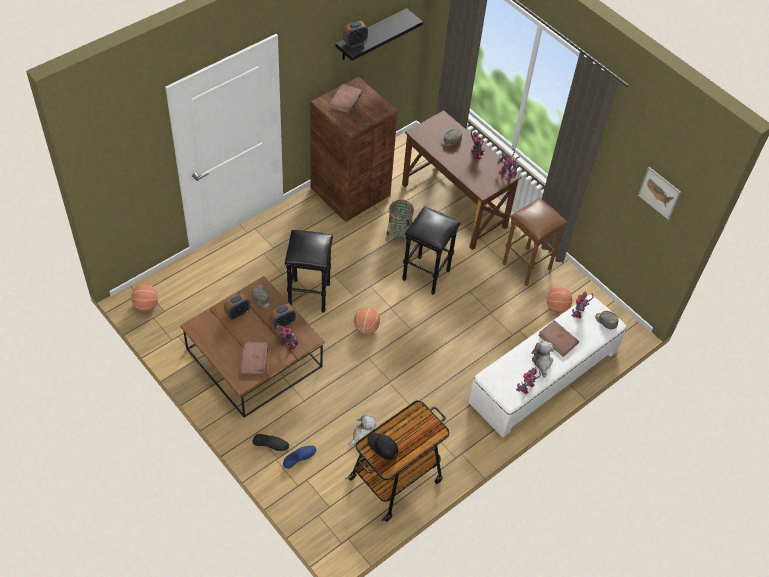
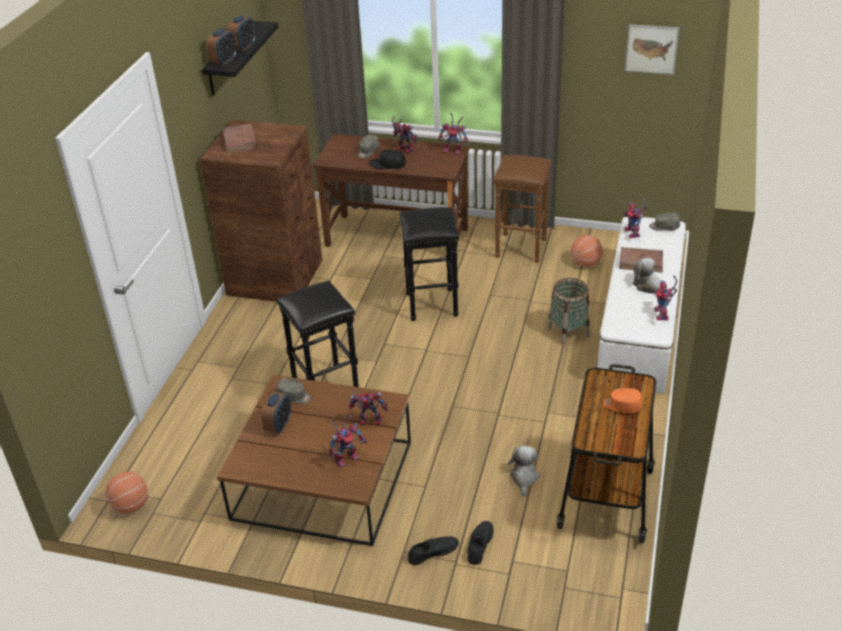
camera: 30 degrees left, 15 degrees down
brown book [240,341,269,374] -> toy robot [329,415,367,467]
alarm clock [270,304,296,329] -> alarm clock moved to [227,15,255,51]
blue shoe [283,445,316,469] -> black shoe [467,521,493,565]
basketball [354,307,380,334] -> none
black cap [367,433,398,460] -> black cap moved to [369,150,406,169]
basket [386,200,414,245] -> basket moved to [547,278,590,345]
none -> orange cap [603,388,643,413]

